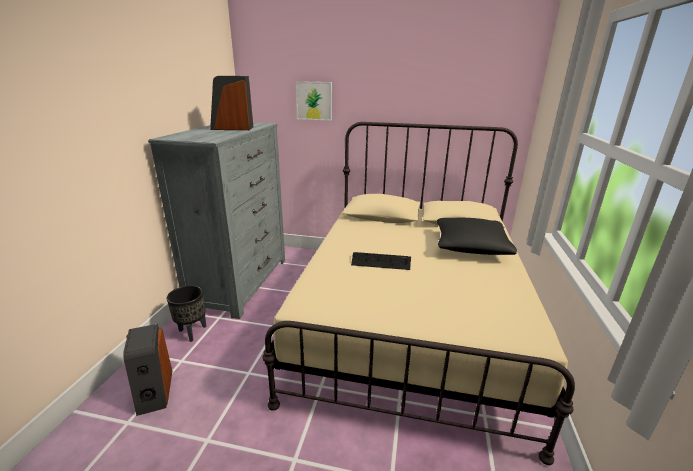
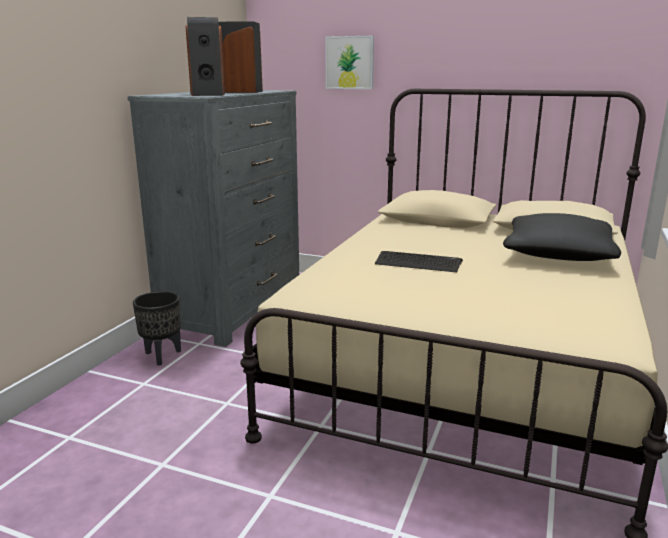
camera: 10 degrees right, 5 degrees down
speaker [123,324,172,416] -> speaker moved to [186,17,225,96]

